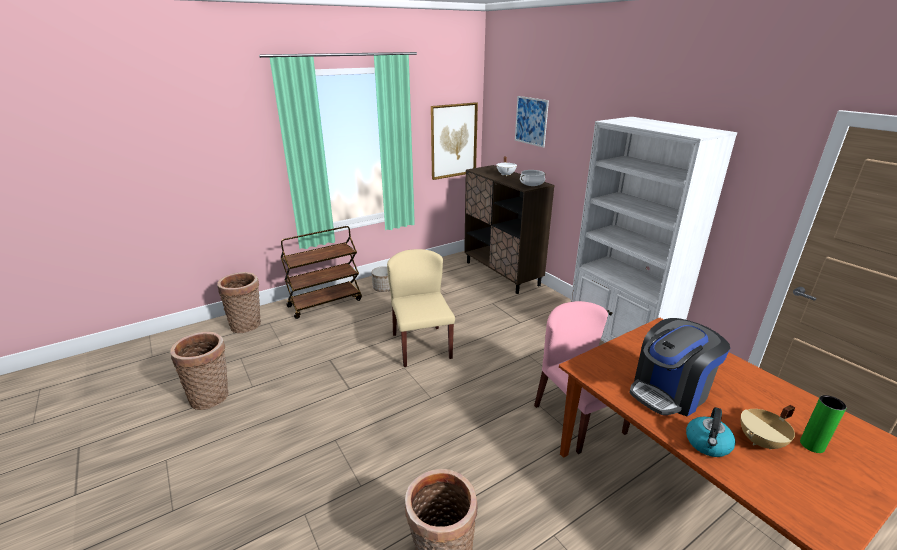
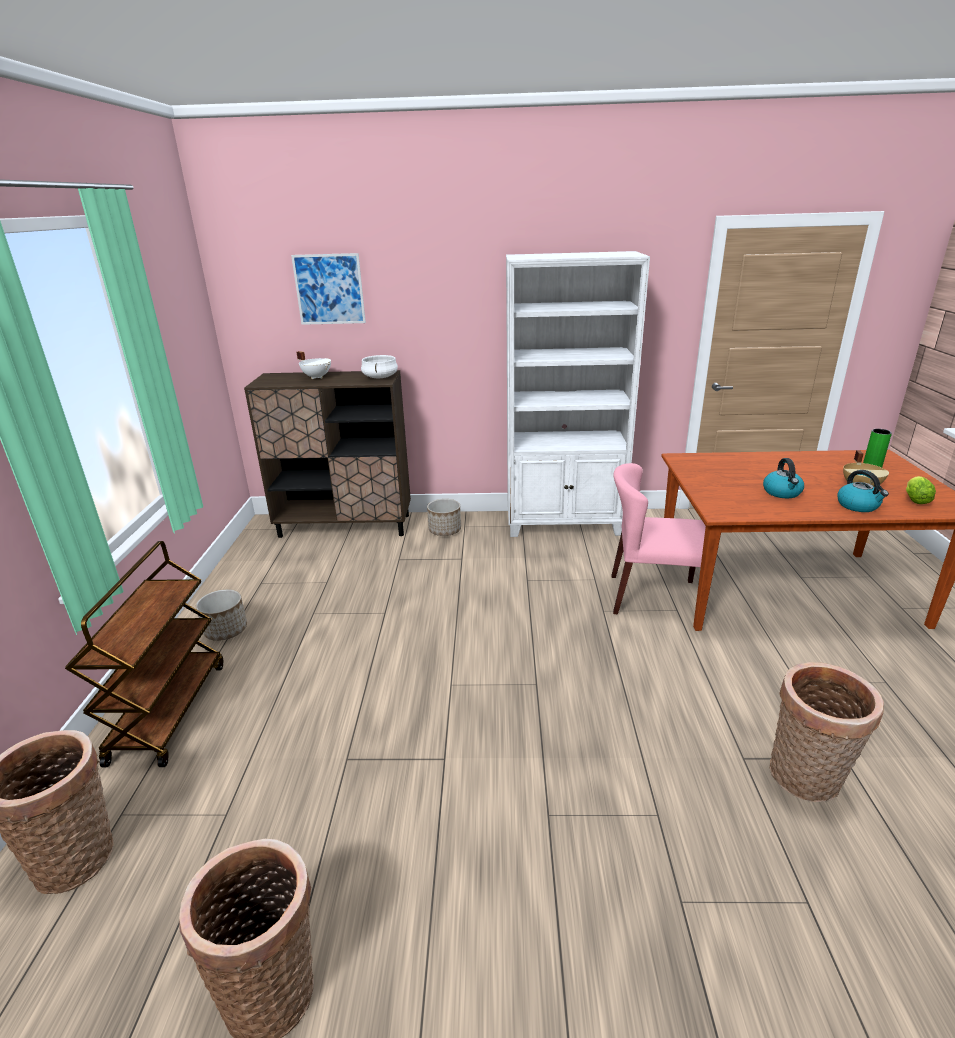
camera: 55 degrees left, 0 degrees up
beige chair [387,249,455,367] -> none
picture [431,102,478,180] -> none
coffee machine [629,318,730,417] -> kettle [763,458,804,498]
none -> planter [427,499,461,536]
none -> lettuce [906,476,936,504]

